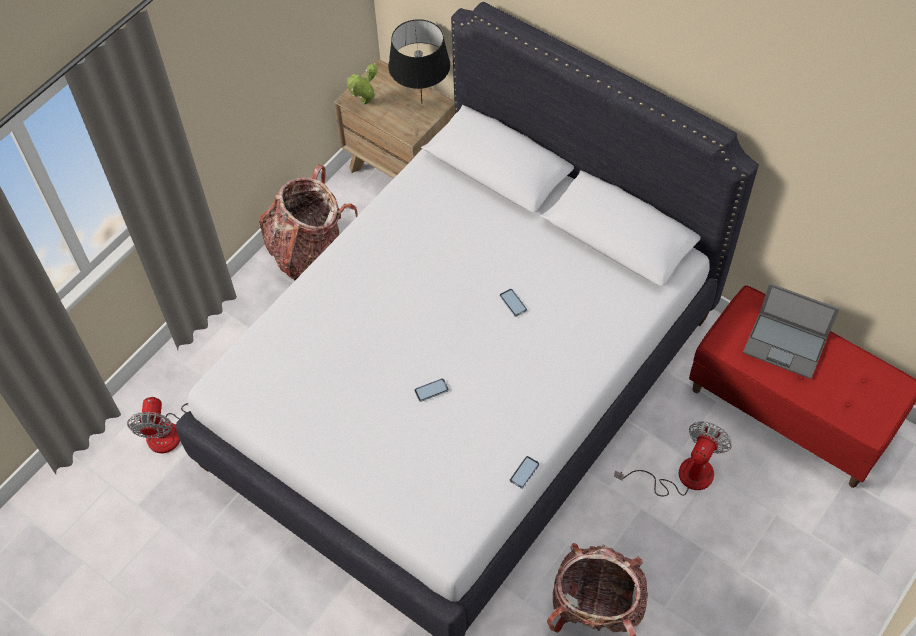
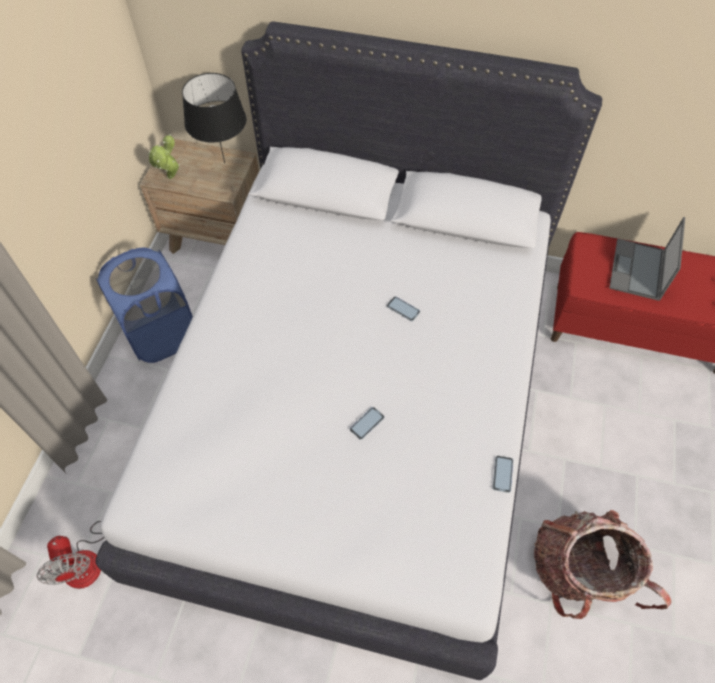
camera: 25 degrees left, 0 degrees up
backpack [259,165,357,280] -> blue laundry basket [96,248,193,363]
fan [614,421,732,496] -> none
laptop [743,283,839,379] -> laptop turned 105 degrees clockwise [609,217,685,301]

